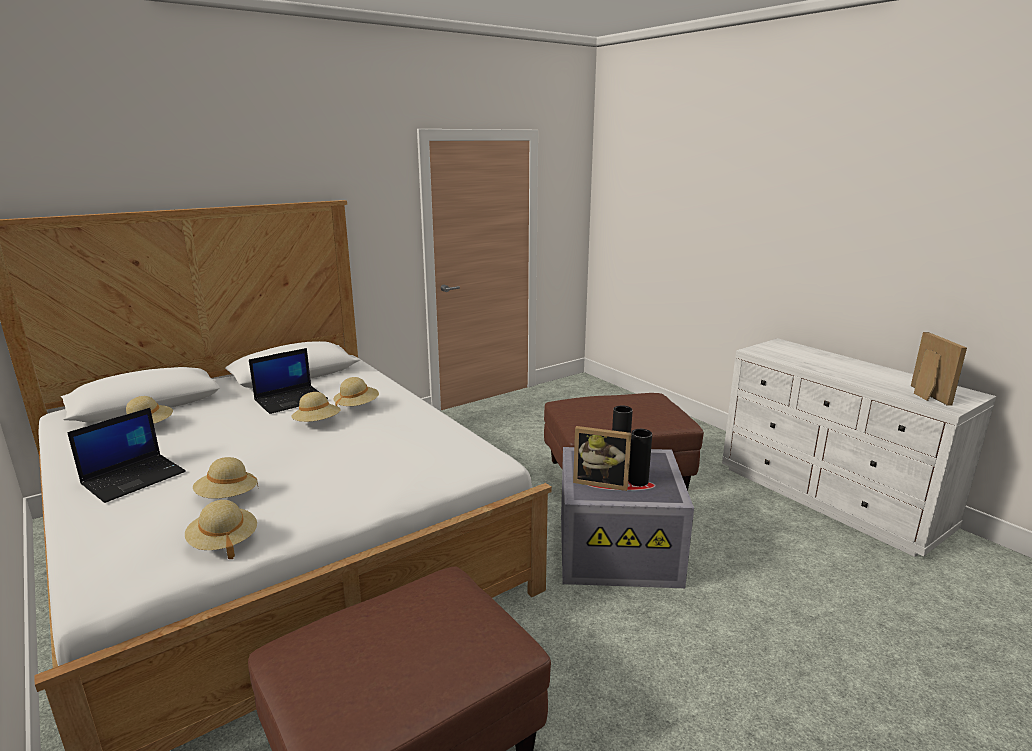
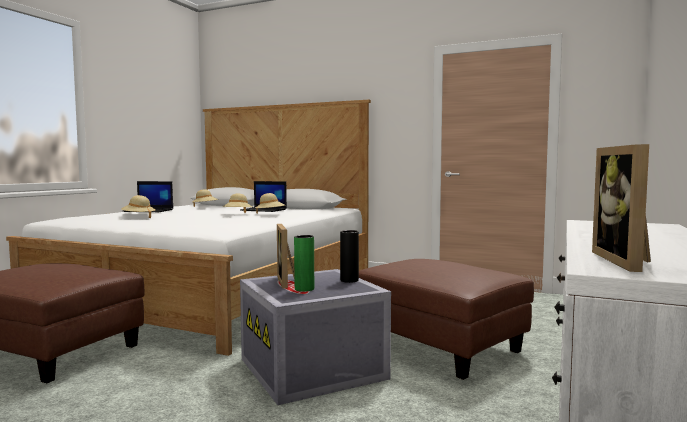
camera: 60 degrees right, 15 degrees down
beige hat [185,500,257,559] -> none
black vase [628,429,652,486] -> green vase [294,235,314,292]
picture frame [911,332,967,406] -> picture frame turned 135 degrees clockwise [592,144,651,272]

